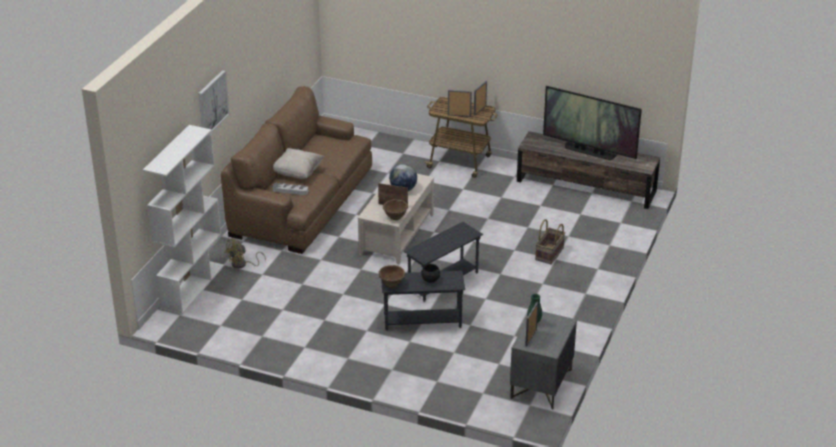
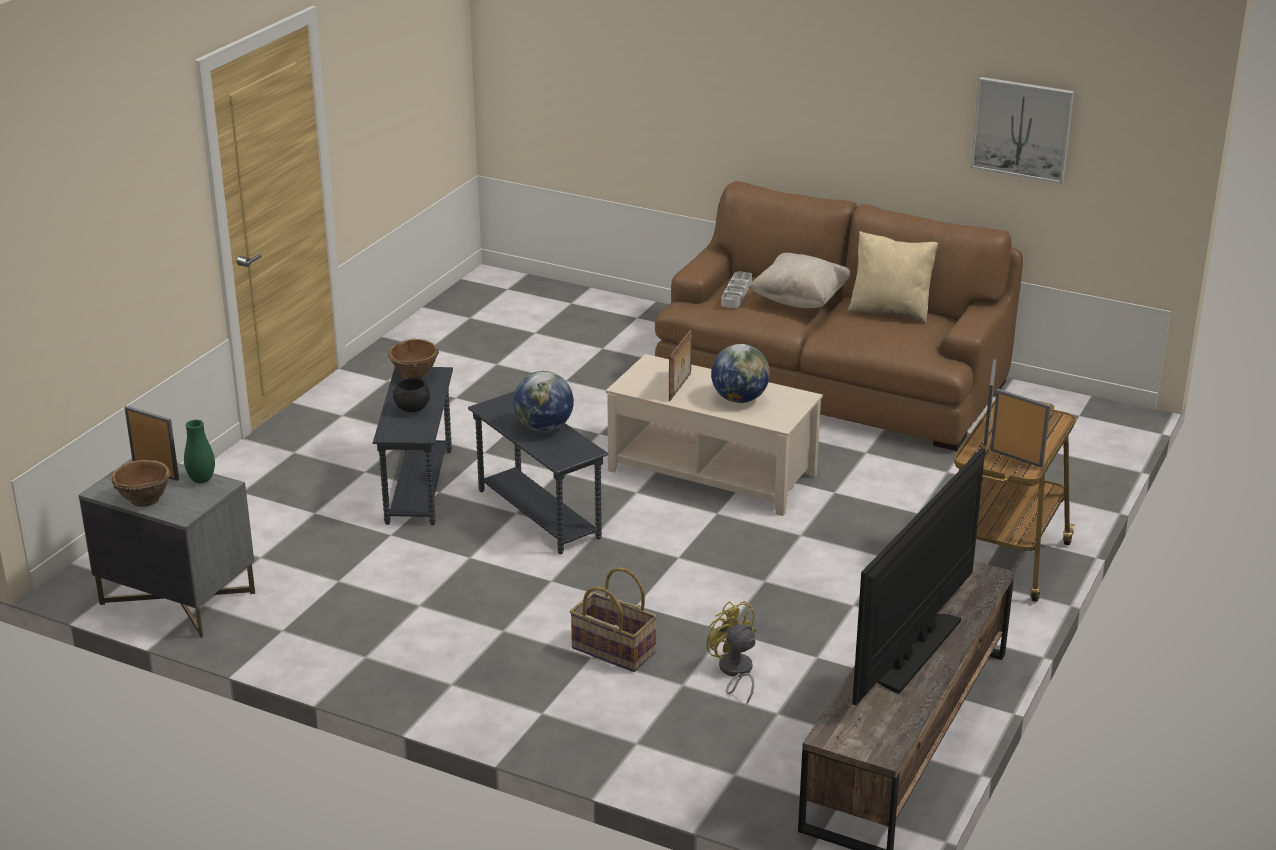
camera: 95 degrees right, 5 degrees down
white bookcase [143,125,224,315] -> none
picture [198,70,229,131] -> picture moved to [971,77,1074,184]
yellow fan [224,238,266,269] -> yellow fan moved to [706,601,756,705]
brown bowl [383,199,408,220] -> brown bowl moved to [111,460,171,507]
none -> globe [513,371,574,432]
none -> beige pillow [847,231,939,323]

